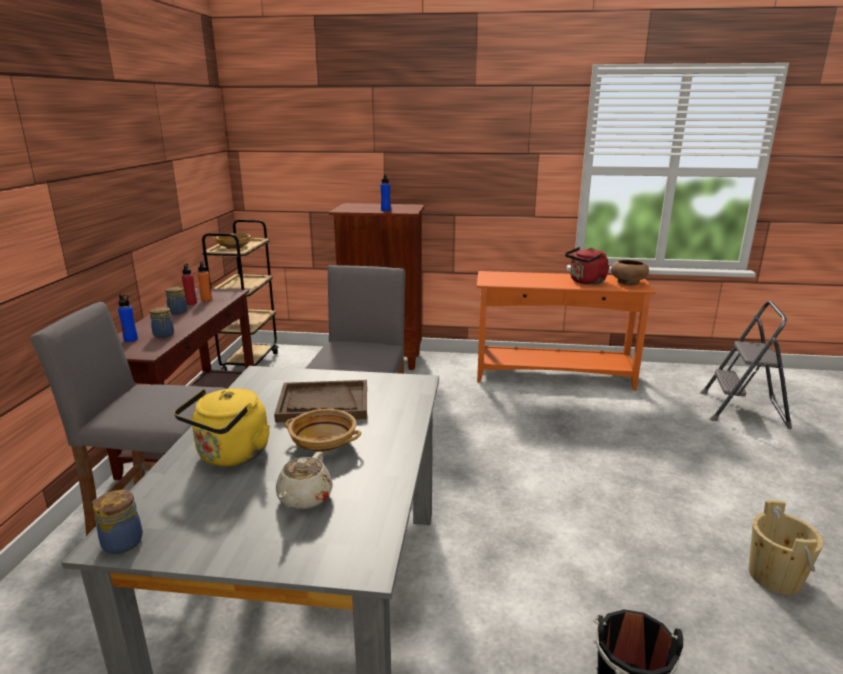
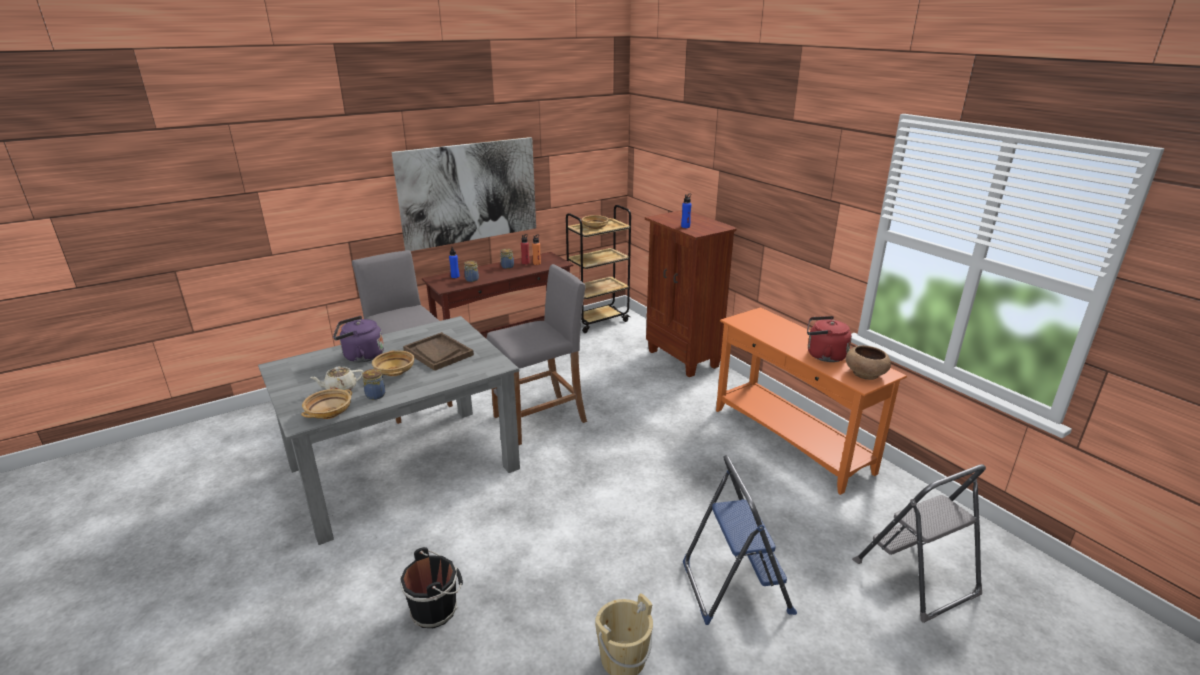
camera: 50 degrees right, 5 degrees up
jar [92,490,143,554] -> jar moved to [362,369,385,400]
yellow kettle [174,388,270,466] -> purple kettle [333,316,384,362]
none -> beige bowl [301,389,352,419]
none -> picture [391,137,536,251]
none -> blue step ladder [683,455,797,625]

